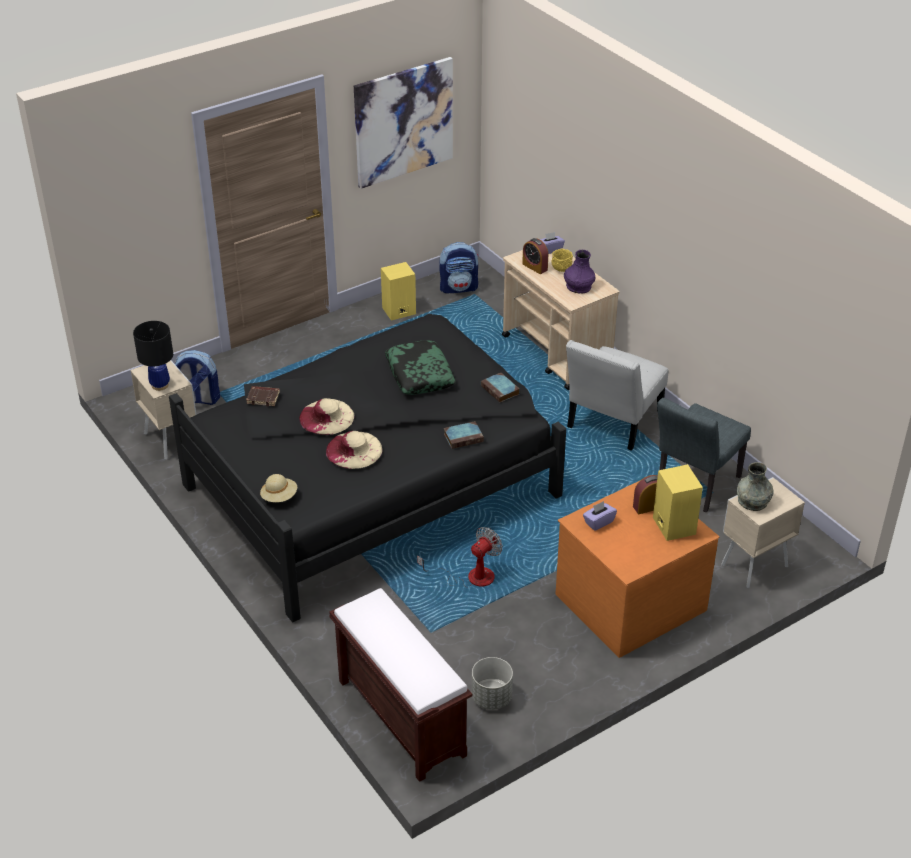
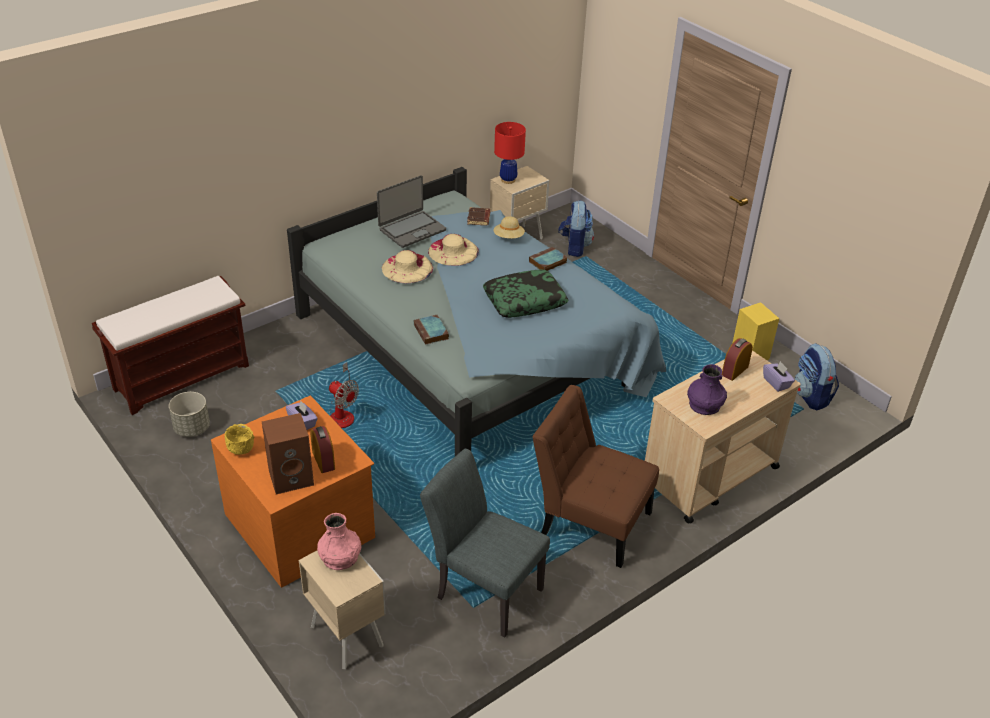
camera: 85 degrees right, 0 degrees up
black table lamp [133,321,173,391] -> red table lamp [494,122,526,184]
black bed [169,314,566,623] -> blue bed [287,167,666,456]
beige hat [260,474,297,502] -> beige hat moved to [494,216,525,238]
picture [354,57,453,189] -> none
book [481,373,520,402] -> book moved to [529,247,567,271]
yellow bowl [551,249,573,272] -> yellow bowl moved to [224,424,254,455]
white chair [566,340,669,451] -> brown chair [532,385,659,568]
yellow speaker [653,464,703,541] -> brown speaker [262,413,314,495]
grey vase [737,462,773,511] -> pink vase [317,513,361,570]
none -> laptop [377,175,446,248]

